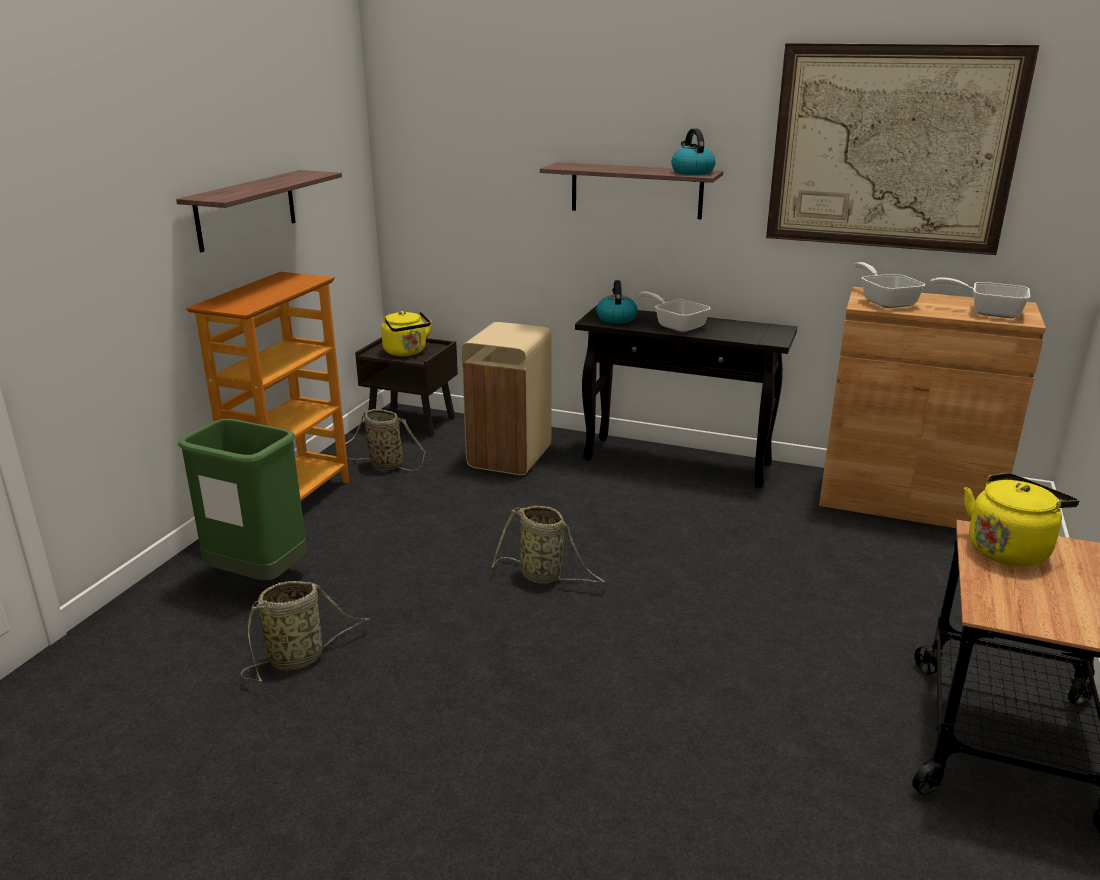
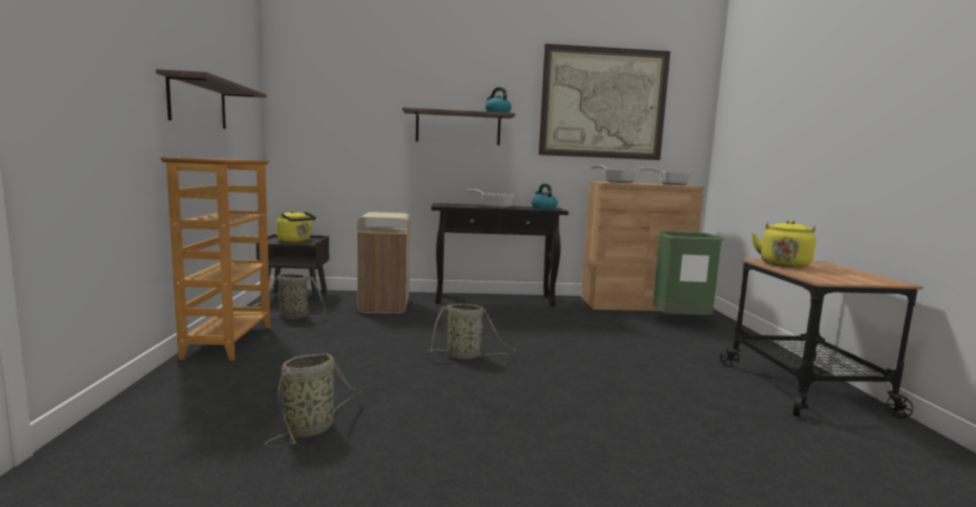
camera: 25 degrees left, 15 degrees down
green trash can [178,419,307,580] -> green trash can moved to [653,232,723,315]
kettle [596,280,637,324] -> kettle moved to [531,184,558,210]

